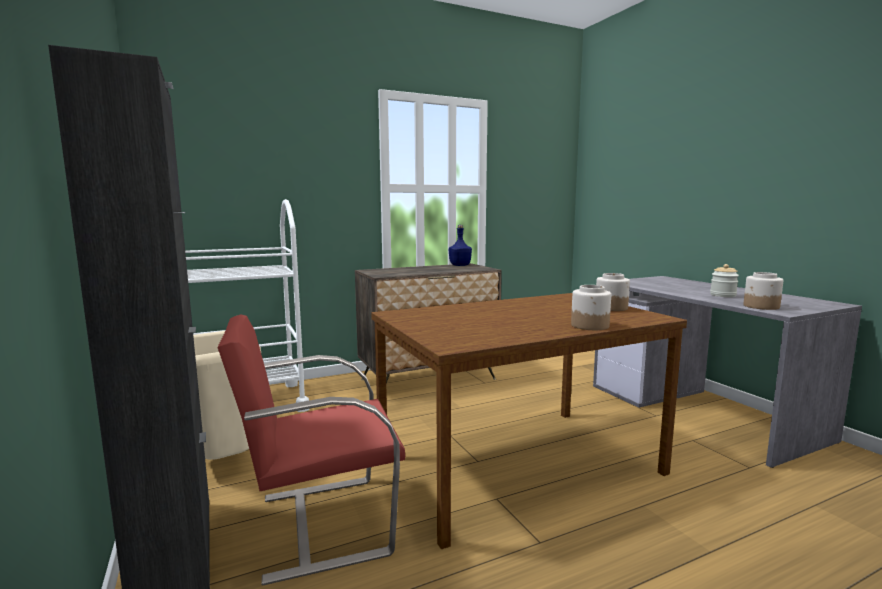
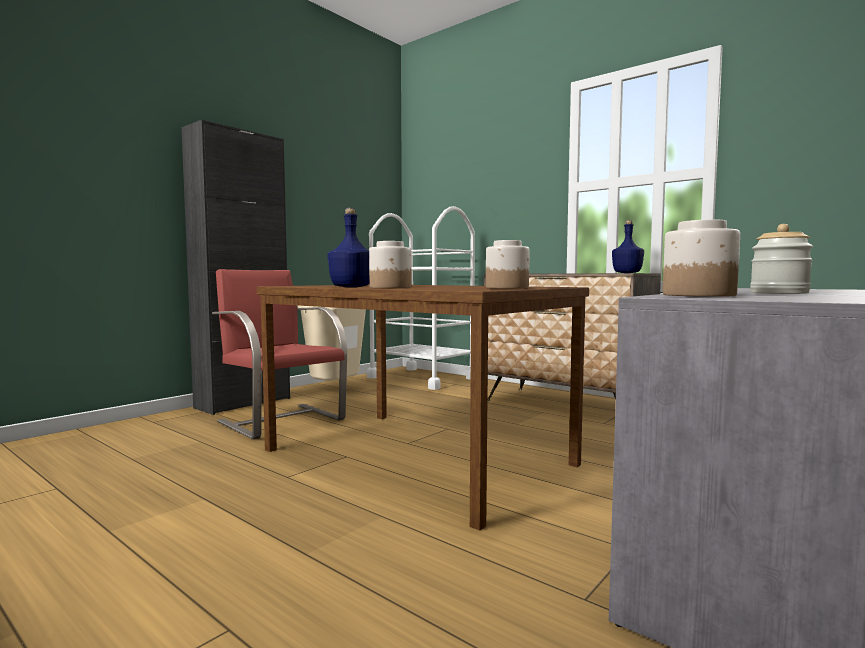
camera: 65 degrees right, 5 degrees down
none -> blue bottle [327,208,369,287]

